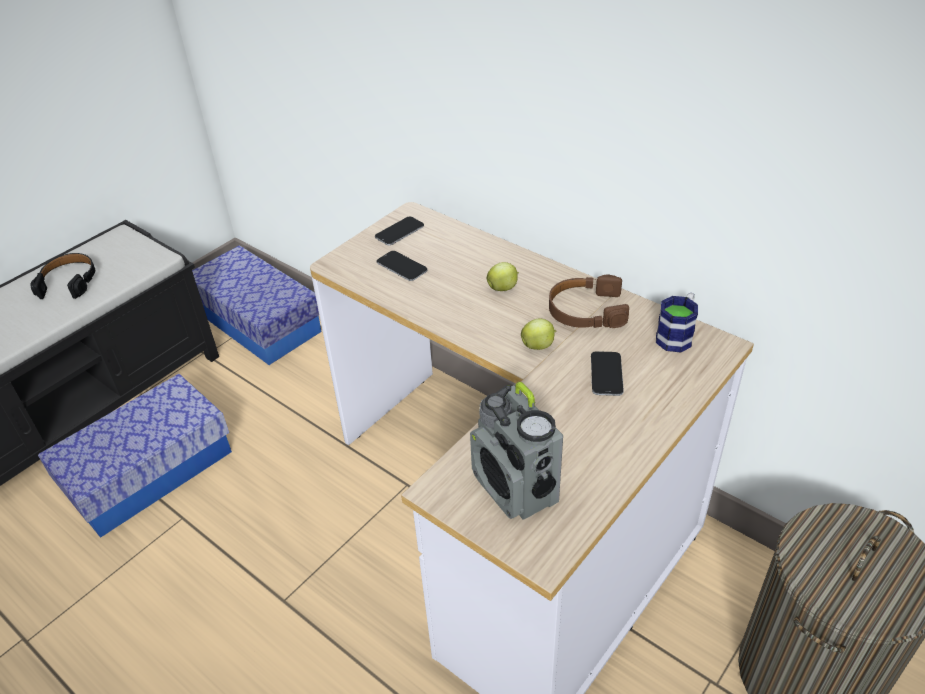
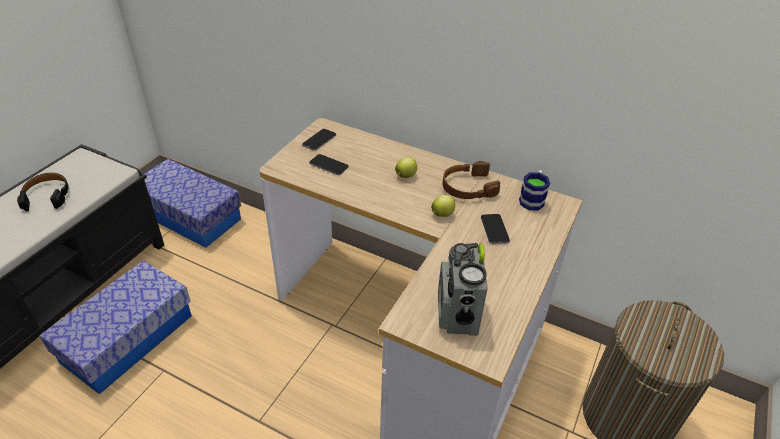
camera: 15 degrees left, 0 degrees up
radio [470,382,563,520] -> radio turned 45 degrees clockwise [438,243,488,336]

